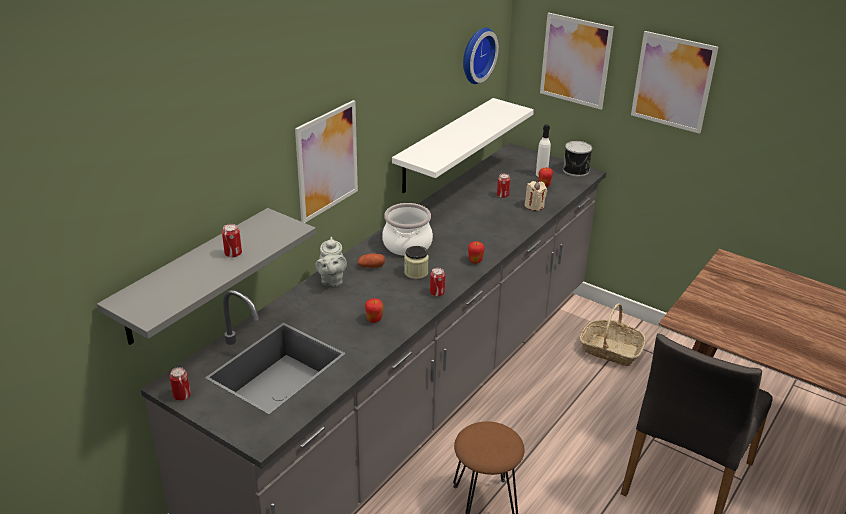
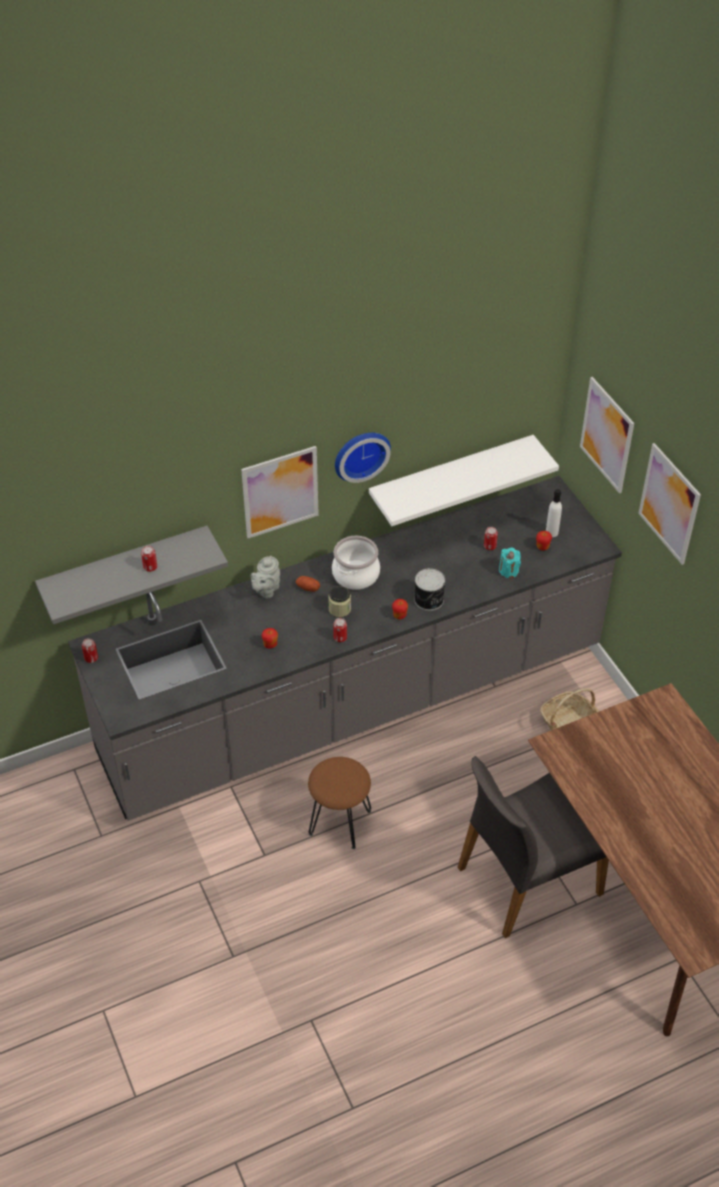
camera: 30 degrees right, 15 degrees up
wall clock [463,28,499,84] -> wall clock moved to [335,433,391,483]
beige candle [524,181,547,211] -> turquoise candle [499,547,521,578]
can [563,141,592,177] -> can moved to [414,568,445,611]

